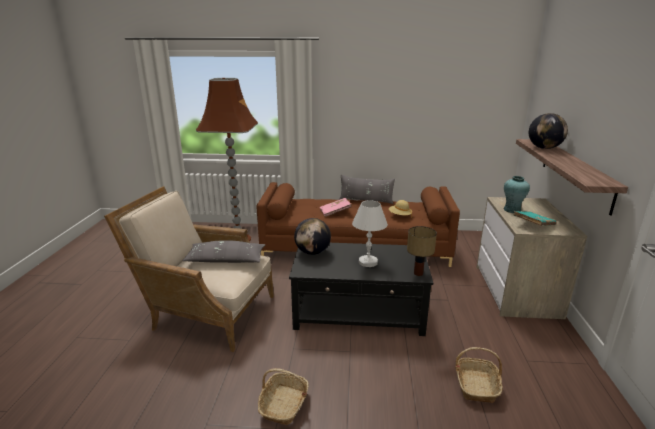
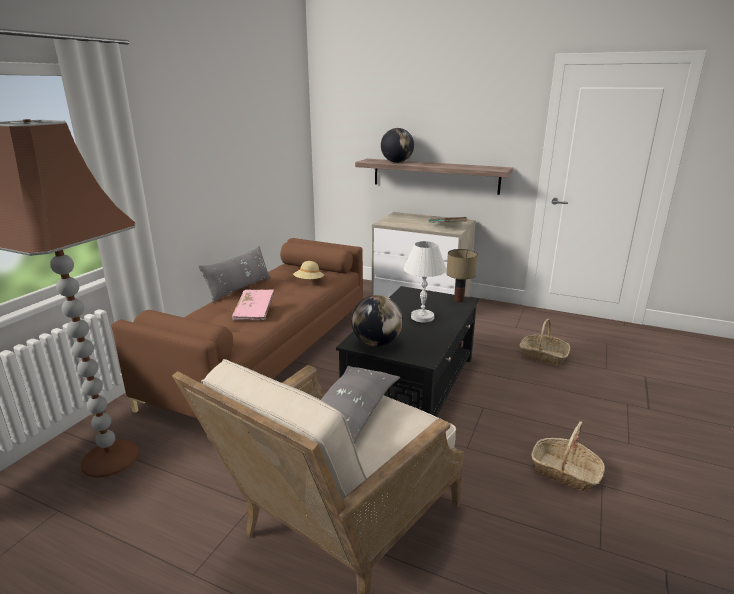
camera: 70 degrees left, 0 degrees up
turquoise vase [504,176,530,213] -> none

